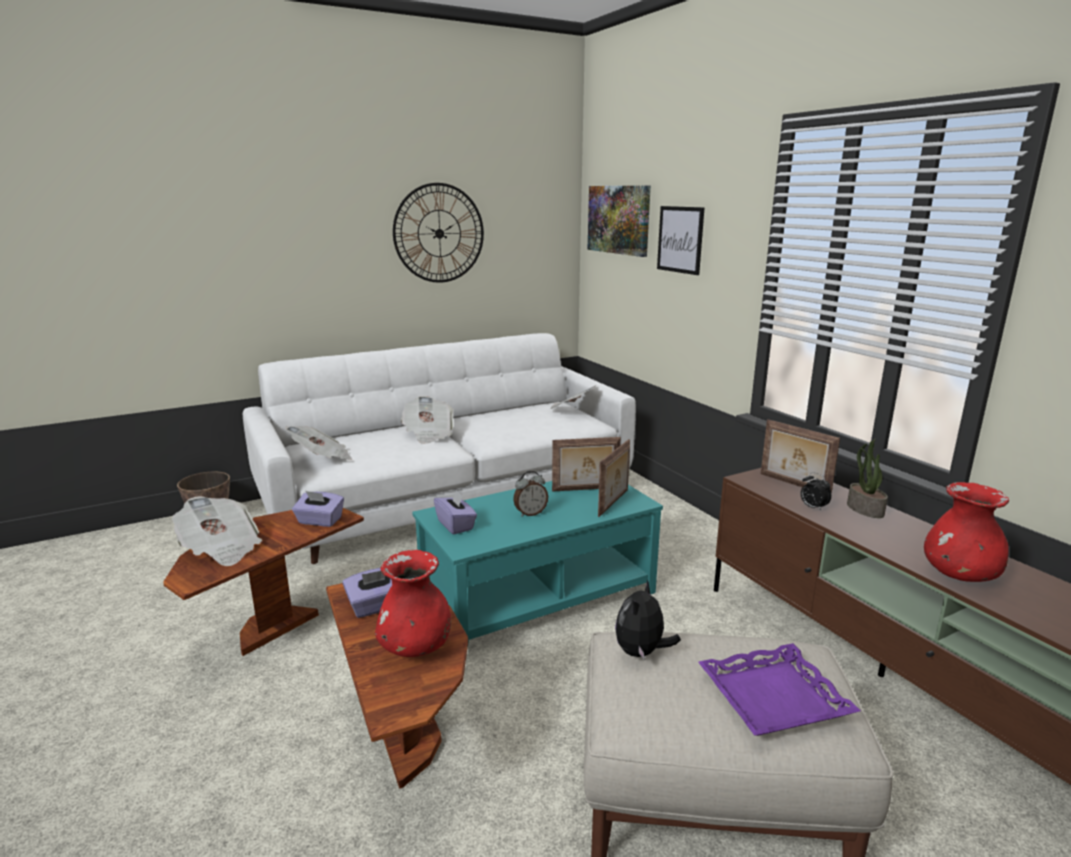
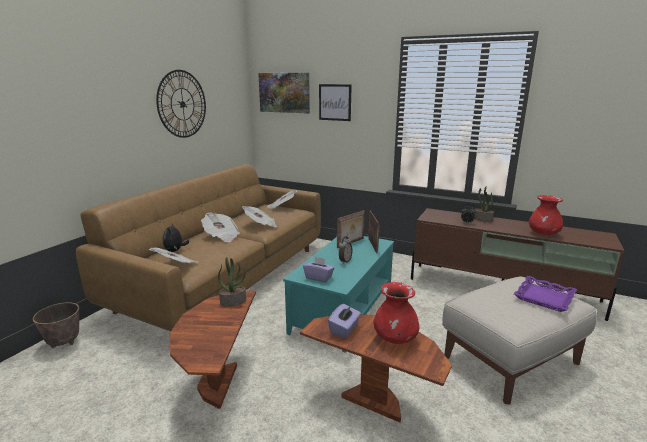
camera: 35 degrees left, 0 degrees up
newspaper [172,496,262,566] -> newspaper moved to [242,206,277,227]
white sofa [243,333,636,564] -> brown sofa [76,164,321,331]
purple tissue box [292,491,344,527] -> potted plant [218,257,246,307]
plush toy [615,579,681,660] -> plush toy moved to [163,224,189,252]
picture frame [761,419,840,494] -> none

